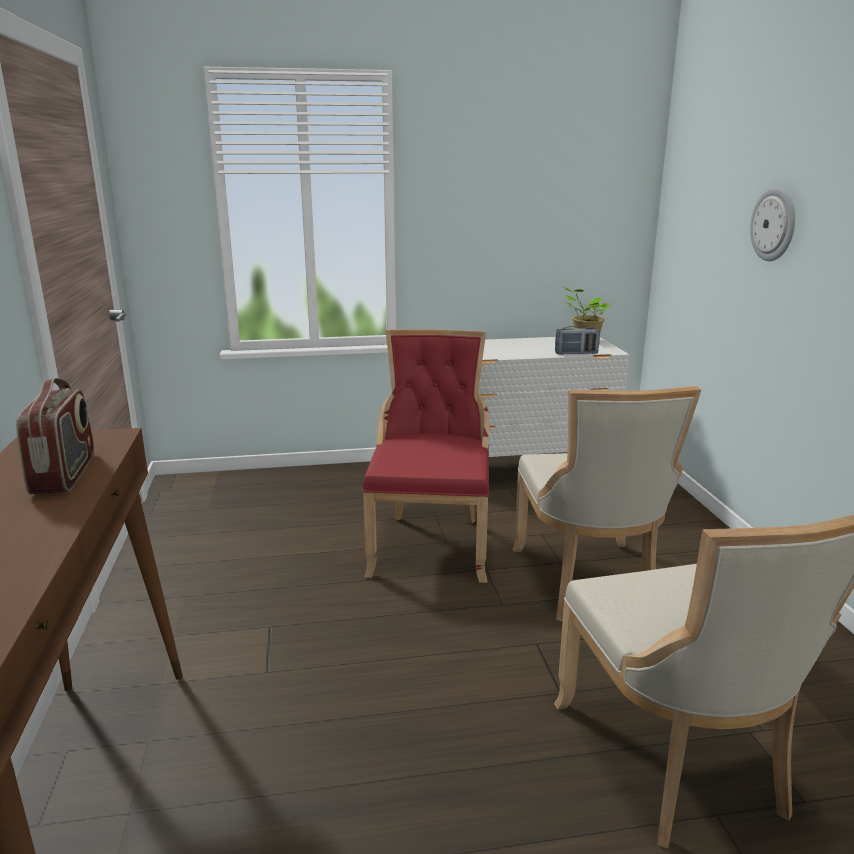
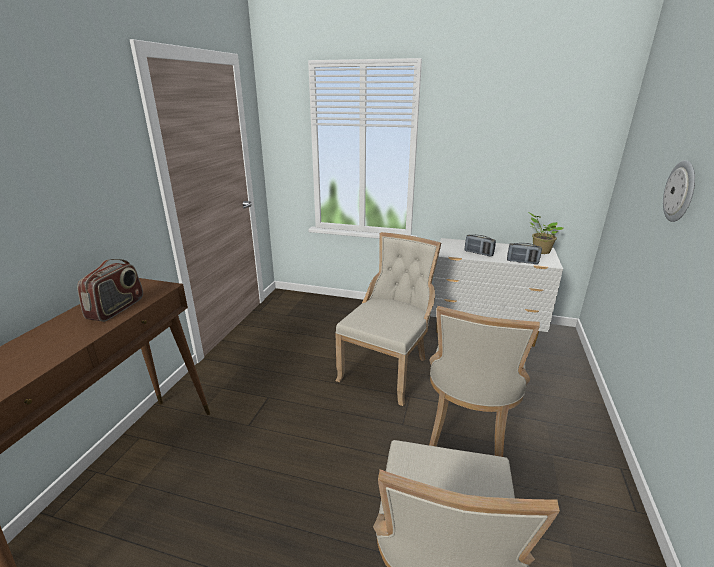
camera: 25 degrees right, 5 degrees up
red chair [363,329,490,583] -> beige chair [335,232,441,406]
none -> radio [465,235,496,257]

